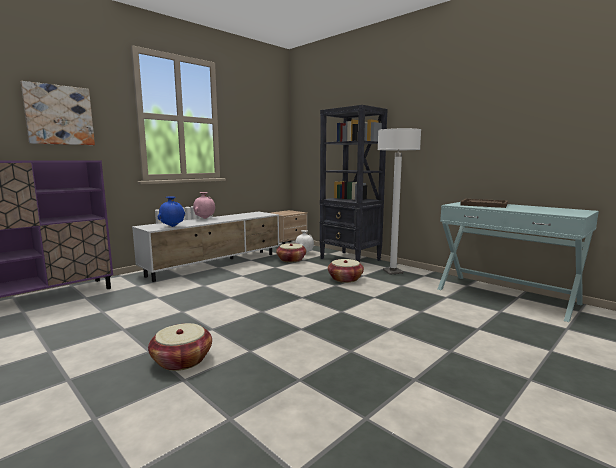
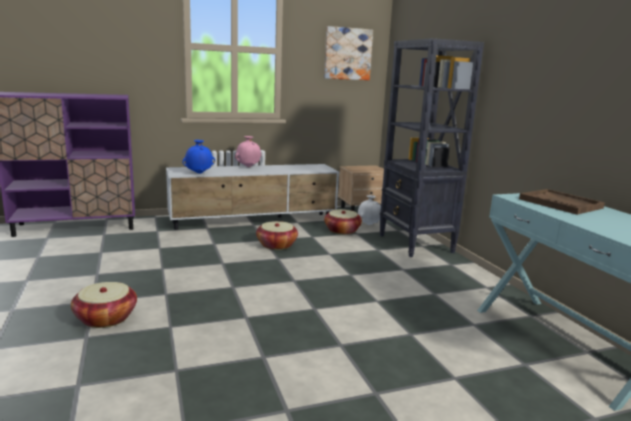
camera: 25 degrees right, 5 degrees up
picture [21,81,95,145] -> picture moved to [324,26,373,80]
basket [328,259,364,283] -> basket moved to [256,221,298,250]
white floor lamp [377,128,421,274] -> none

